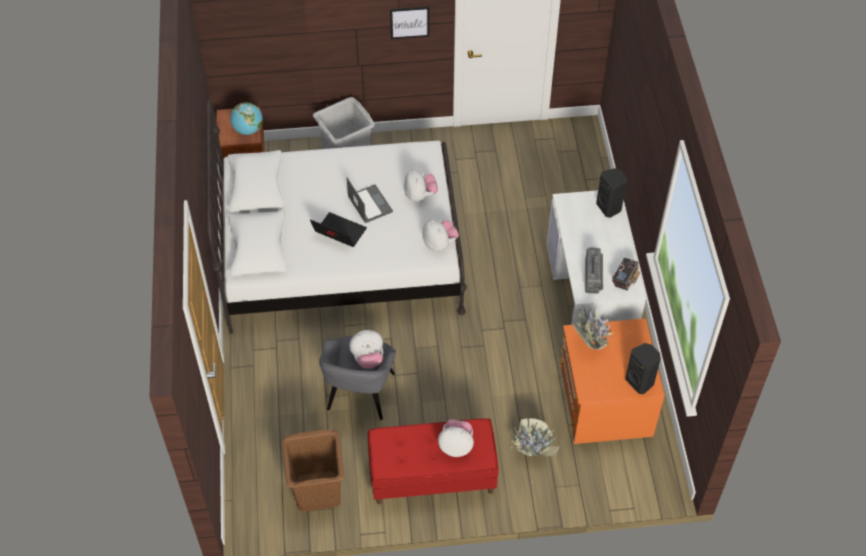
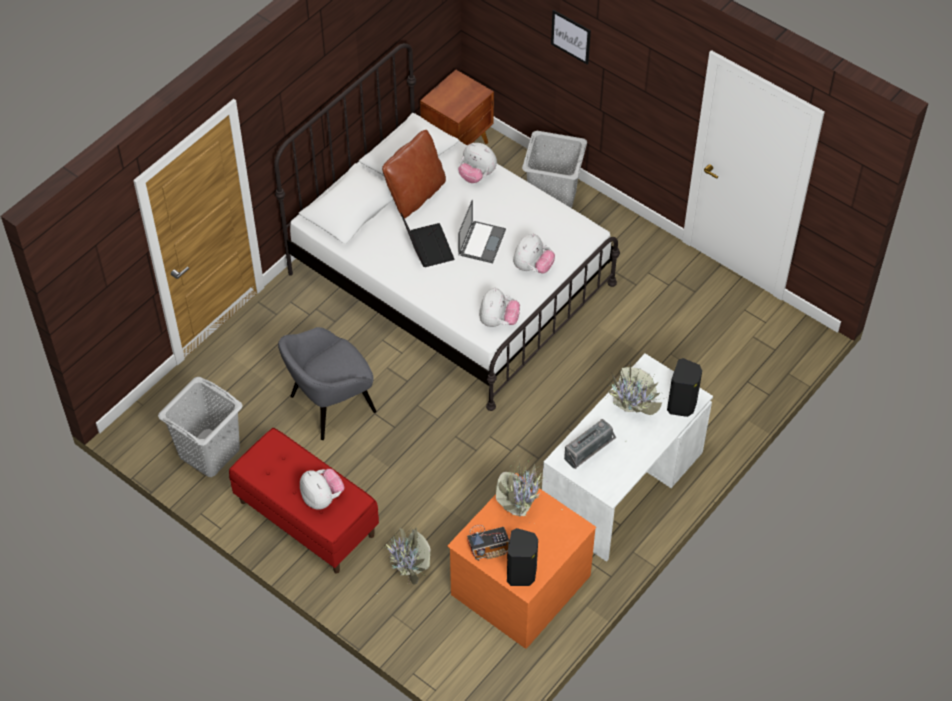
camera: 45 degrees right, 0 degrees up
globe [230,103,263,135] -> none
brown laundry basket [282,430,344,512] -> grey laundry basket [158,377,243,477]
plush toy [349,330,383,368] -> plush toy moved to [458,143,497,183]
picture [390,7,429,39] -> picture moved to [551,10,591,65]
radio [612,258,640,291] -> radio moved to [467,525,510,561]
none -> brown pillow [382,130,446,219]
none -> potted plant [605,361,664,443]

